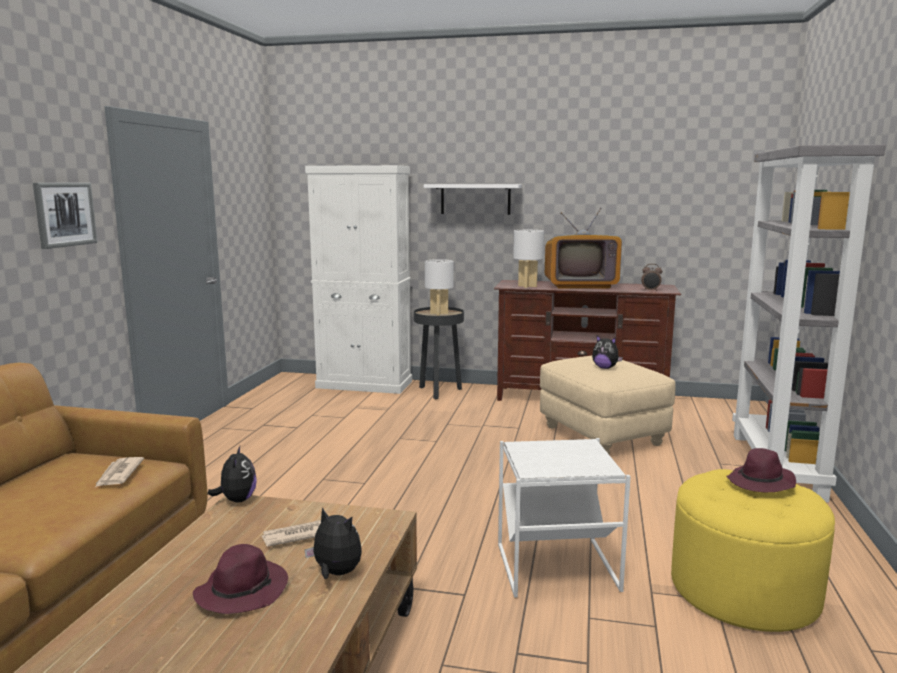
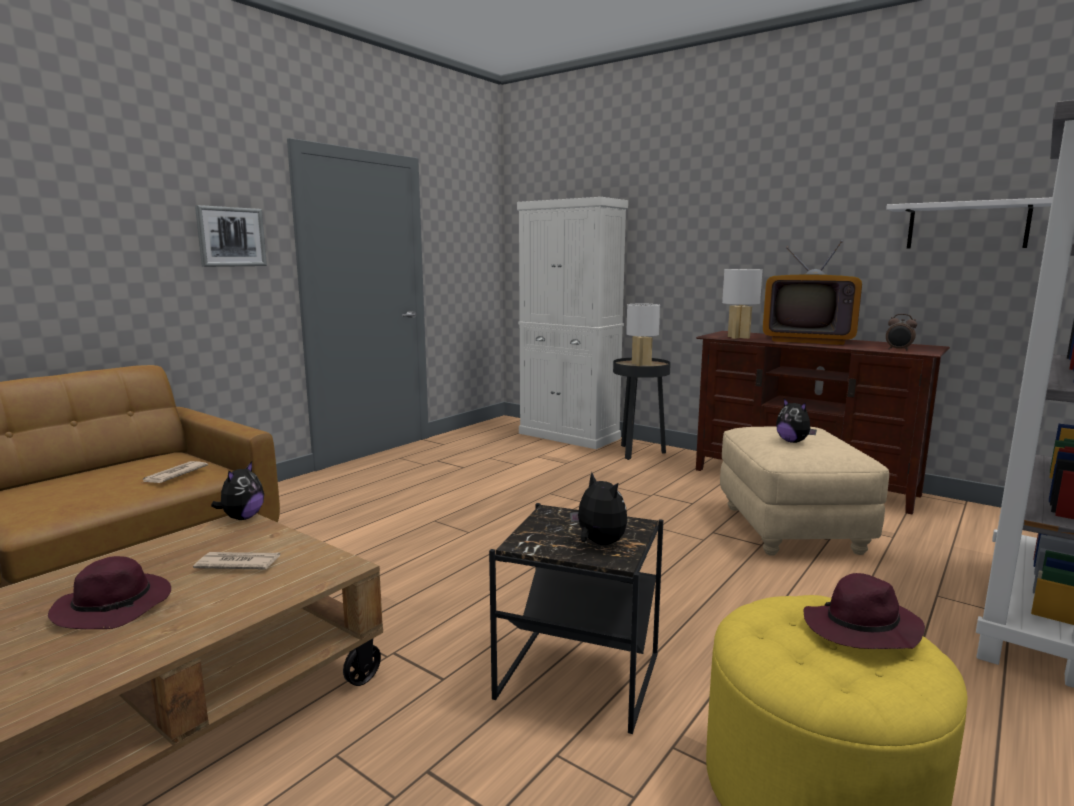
camera: 25 degrees right, 0 degrees up
plush toy [304,508,362,579] -> plush toy moved to [570,472,628,545]
white shelf [424,184,522,215] -> white shelf moved to [886,197,1052,249]
white side table [498,438,631,597] -> black side table [489,503,663,734]

